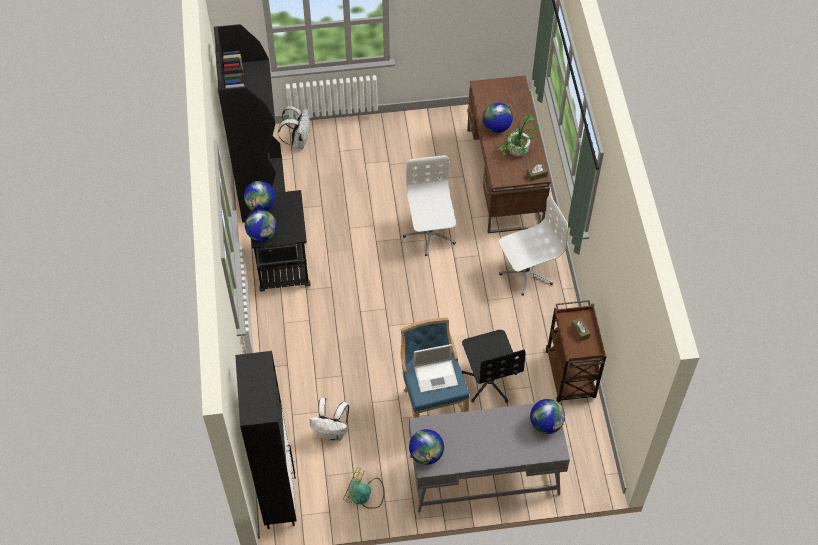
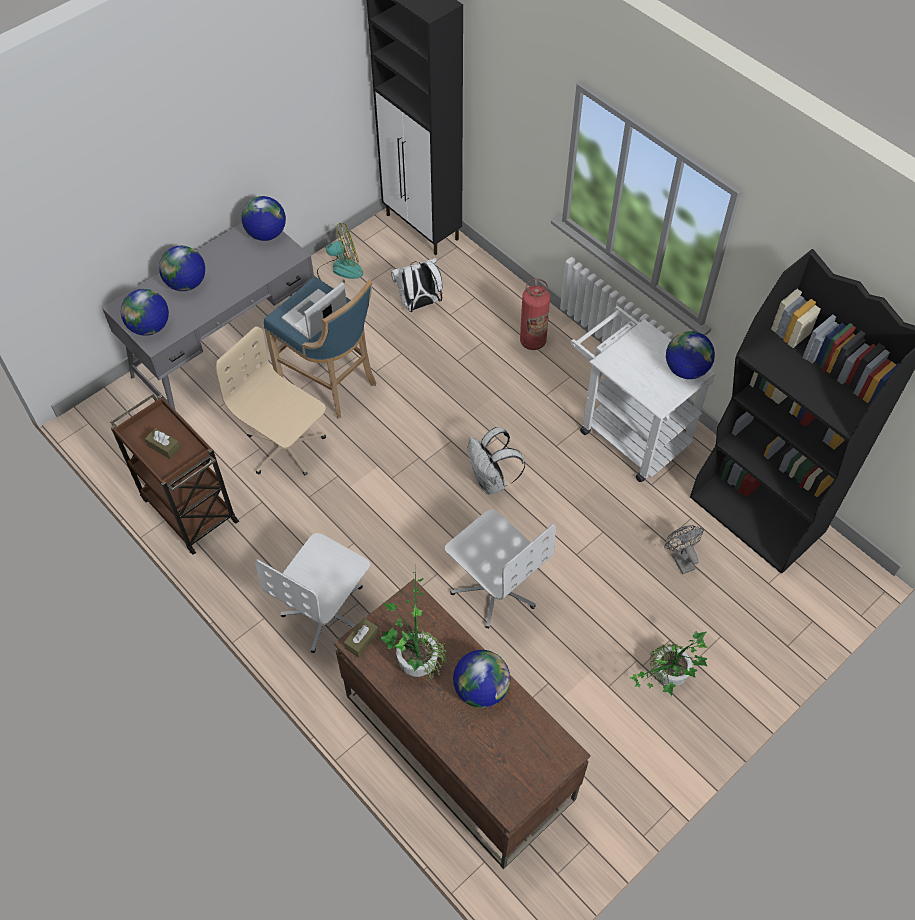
camera: 145 degrees right, 0 degrees up
globe [245,210,277,242] -> globe moved to [159,246,205,291]
black cart [249,190,311,292] -> white cart [570,306,716,482]
white backpack [278,106,310,149] -> white backpack moved to [468,427,525,494]
black office chair [461,330,526,403] -> beige office chair [216,327,326,476]
none -> fire extinguisher [520,278,550,350]
none -> potted plant [630,631,707,696]
none -> grey fan [664,525,704,574]

